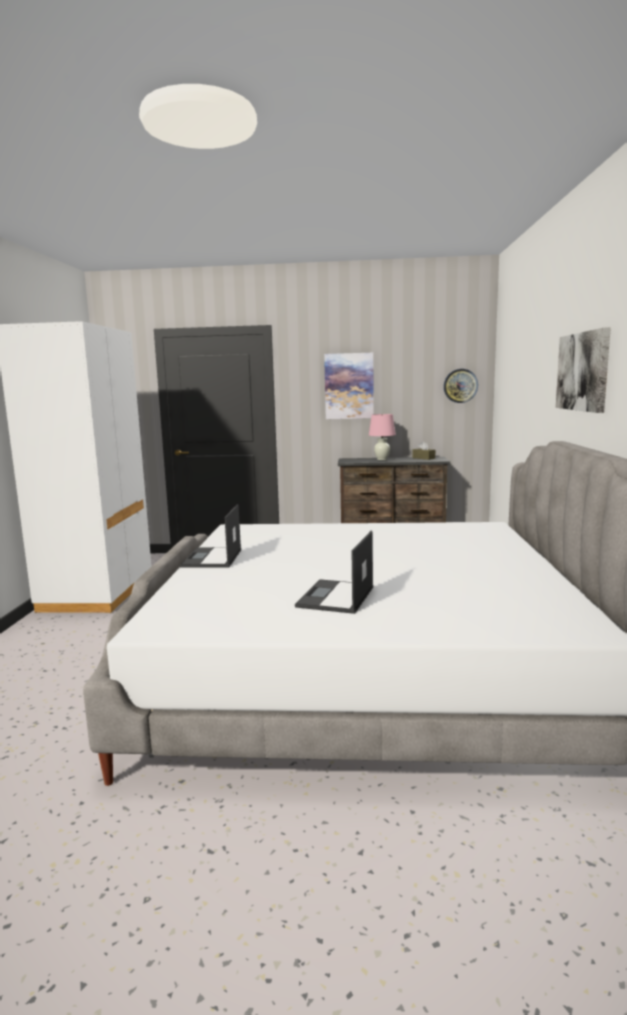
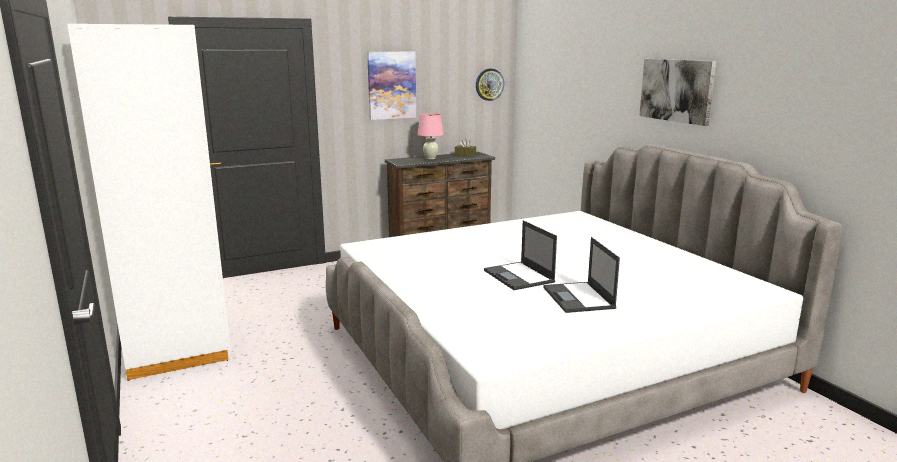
camera: 30 degrees left, 5 degrees up
laptop [180,504,241,568] -> laptop moved to [484,220,557,290]

